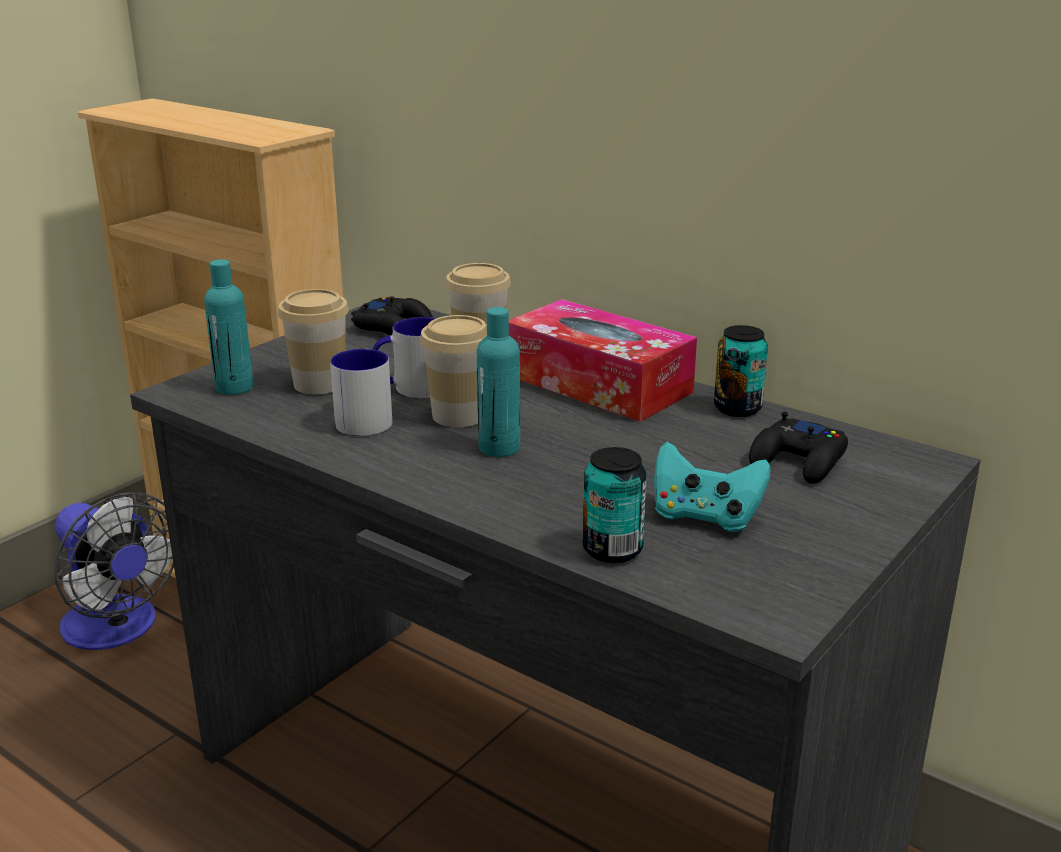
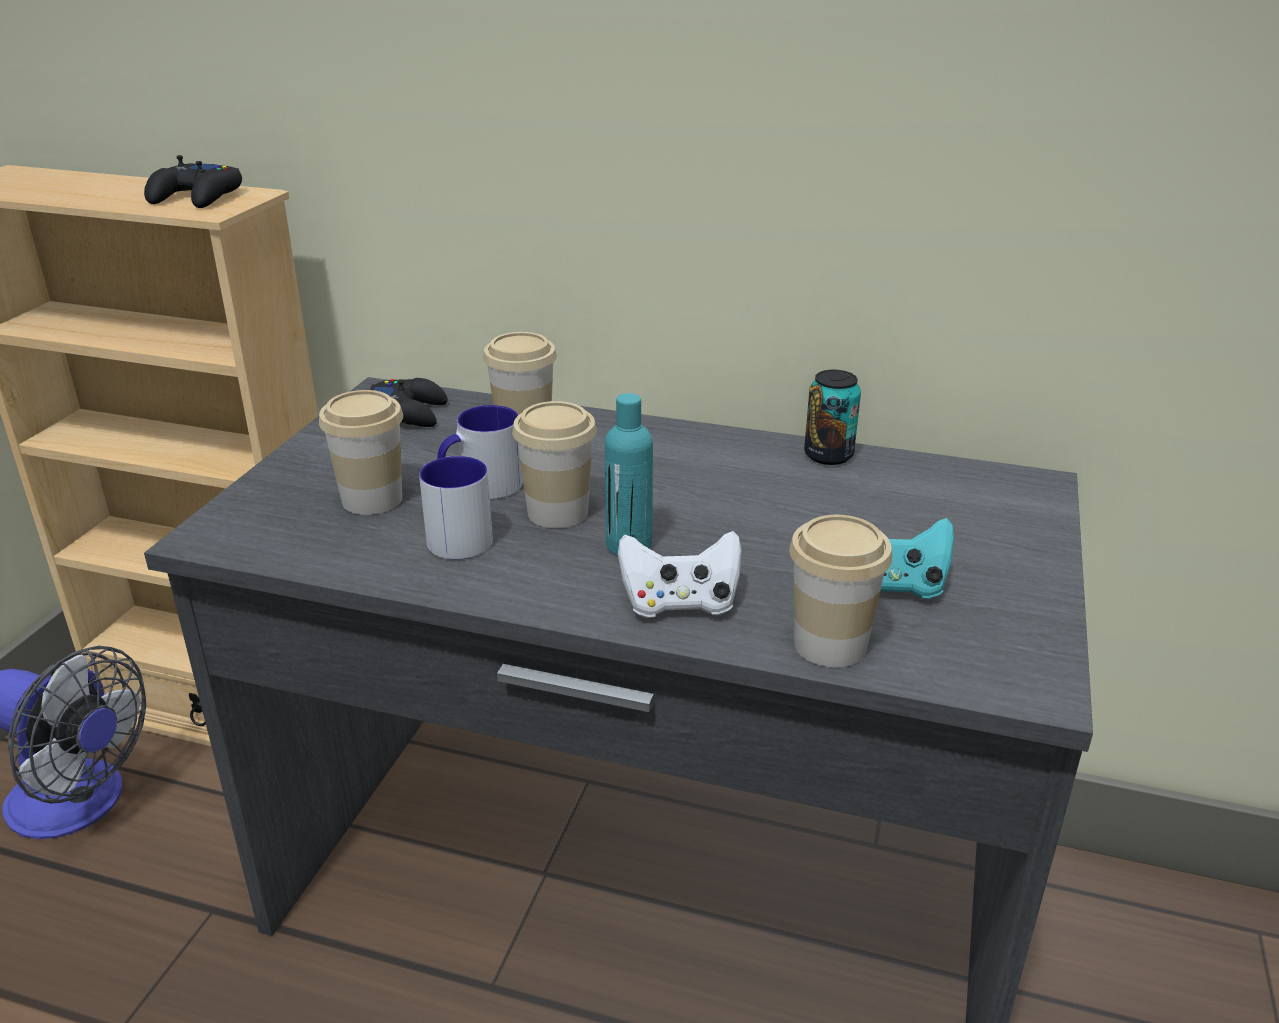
camera: 20 degrees left, 5 degrees up
turquoise bottle [204,259,253,395] -> none
tissue box [509,299,697,422] -> none
can [583,447,647,563] -> cup [789,515,892,667]
black game controller [749,412,848,484] -> black game controller moved to [144,155,242,208]
none -> white game controller [618,531,742,618]

